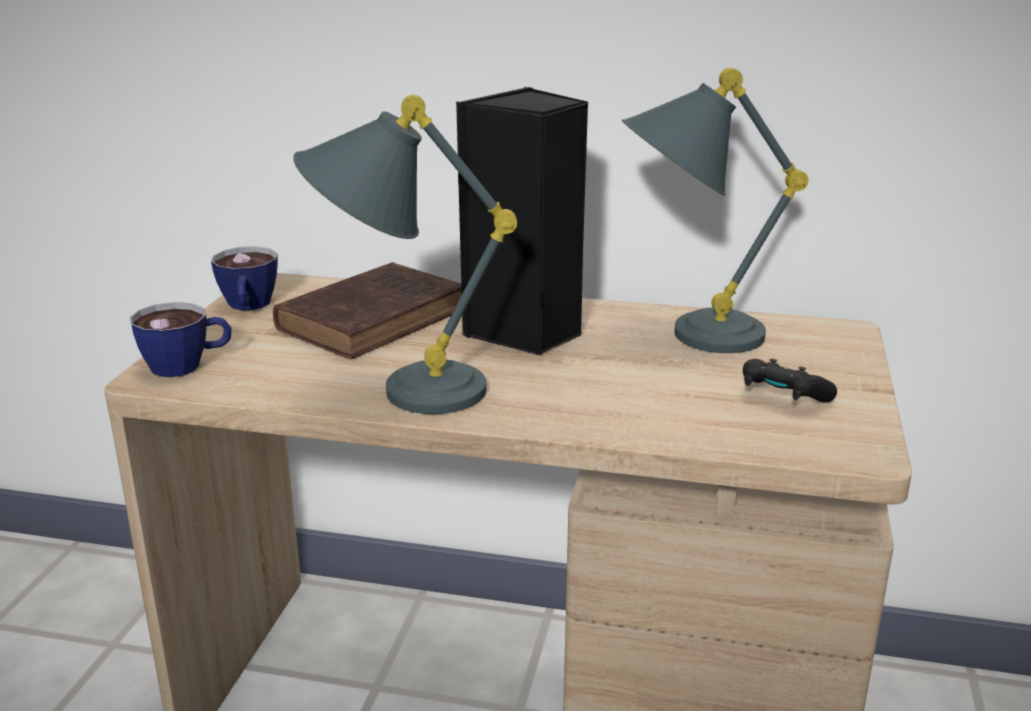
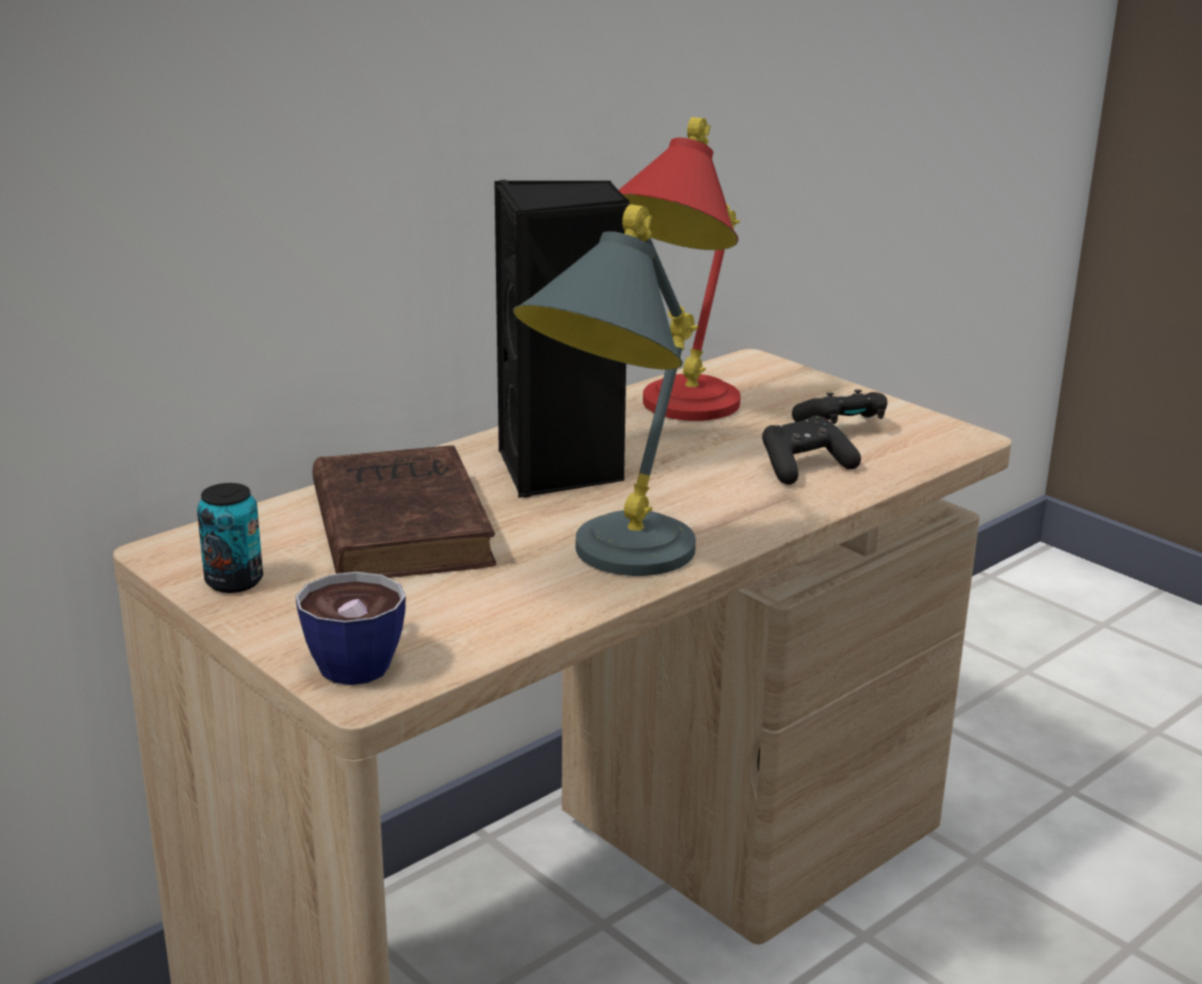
camera: 55 degrees left, 0 degrees up
cup [211,246,278,310] -> can [197,483,263,593]
grey table lamp [622,68,809,353] -> red table lamp [619,117,741,421]
none -> black game controller [762,416,861,485]

